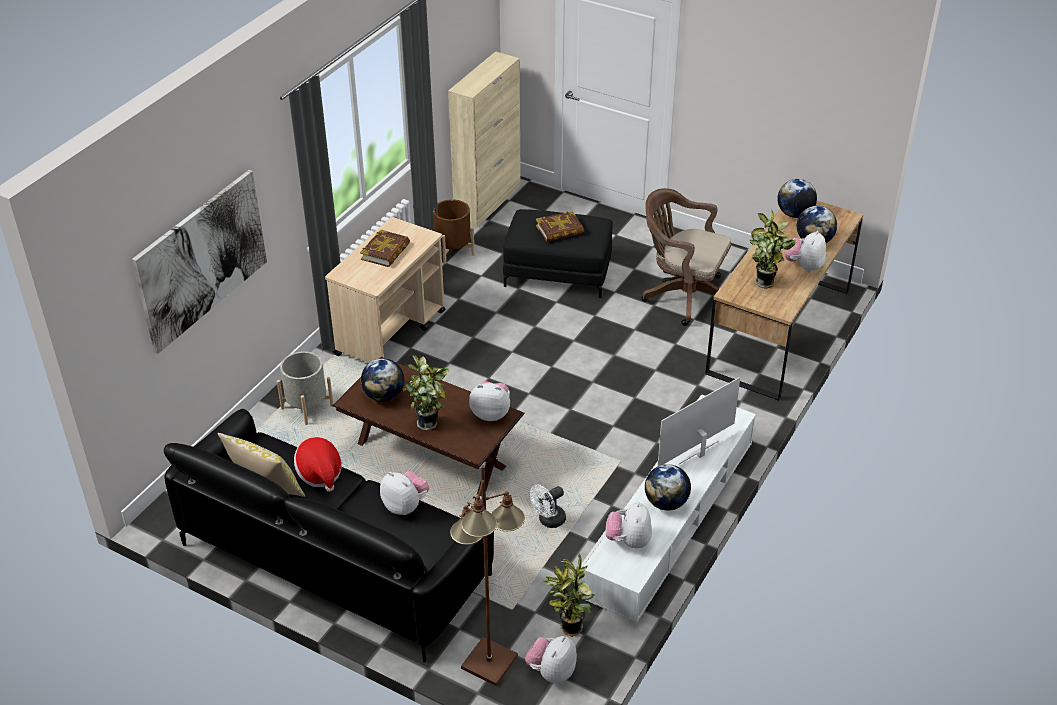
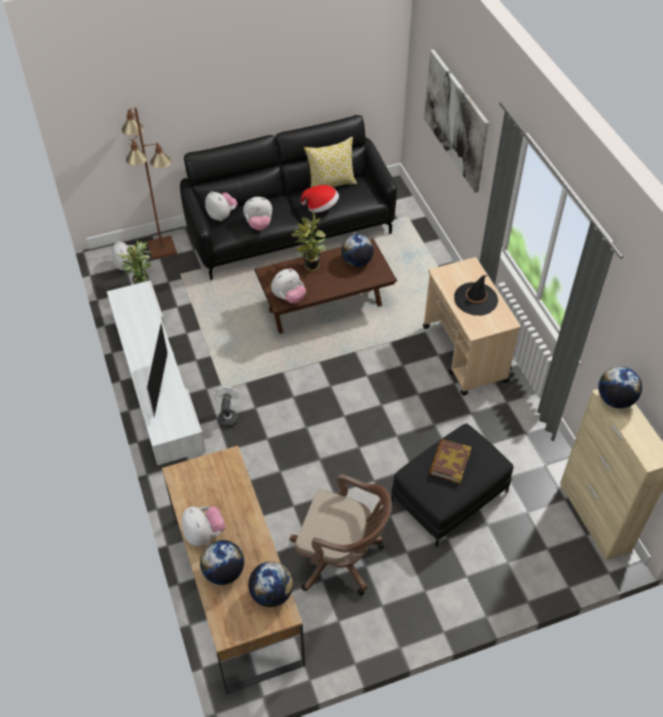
camera: 130 degrees right, 10 degrees up
grey planter [277,351,334,425] -> none
book [360,229,410,267] -> black hat [454,275,498,316]
brown planter [433,199,475,264] -> none
white fan [530,485,566,528] -> white fan moved to [214,386,241,428]
plush toy [606,502,652,548] -> plush toy moved to [205,191,238,221]
brown office chair [641,188,731,326] -> brown office chair turned 45 degrees clockwise [289,474,392,596]
globe [645,464,691,511] -> globe moved to [598,366,642,408]
potted plant [749,210,796,289] -> none

